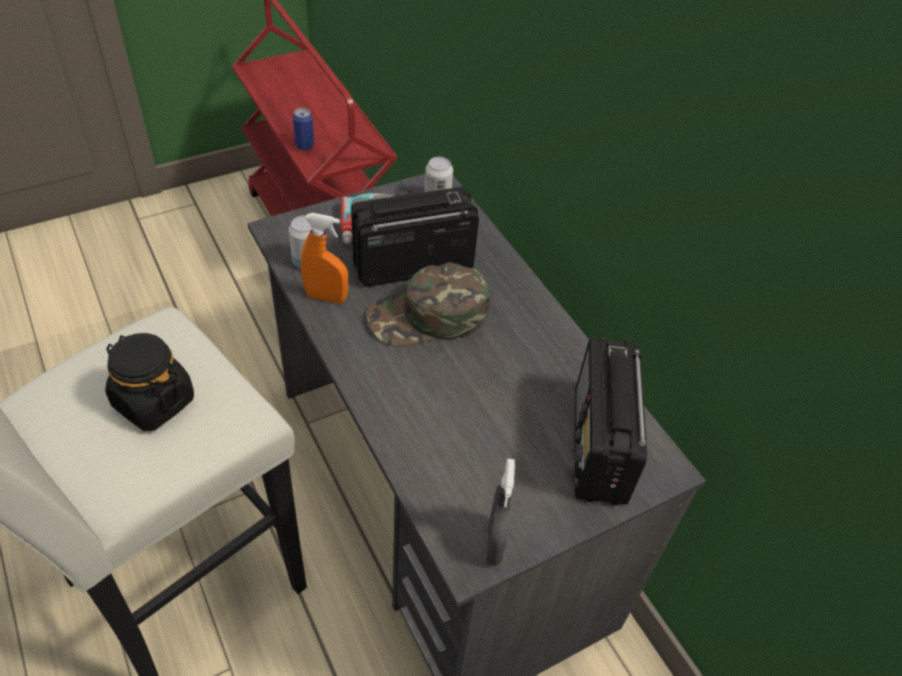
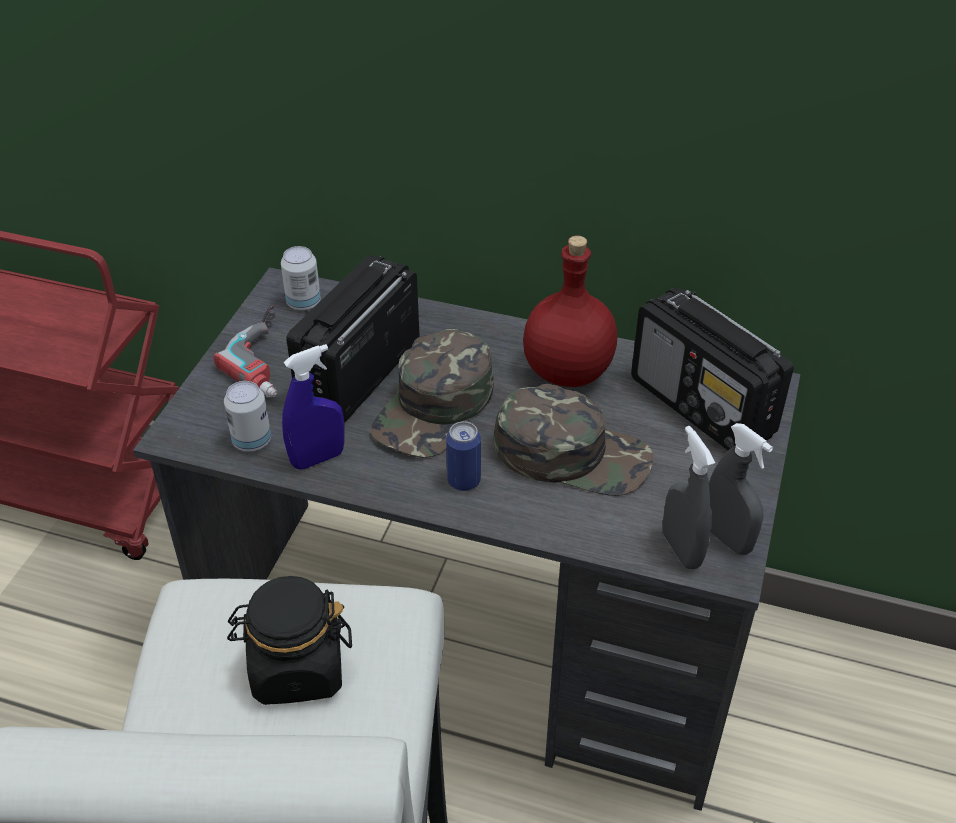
camera: 40 degrees left, 5 degrees down
can [293,108,314,150] -> can moved to [446,421,481,491]
orange spray bottle [301,213,348,304] -> blue spray bottle [282,344,345,470]
none -> green cap [494,384,653,496]
none -> red bottle [523,236,617,387]
none -> grey spray bottle [663,426,715,569]

